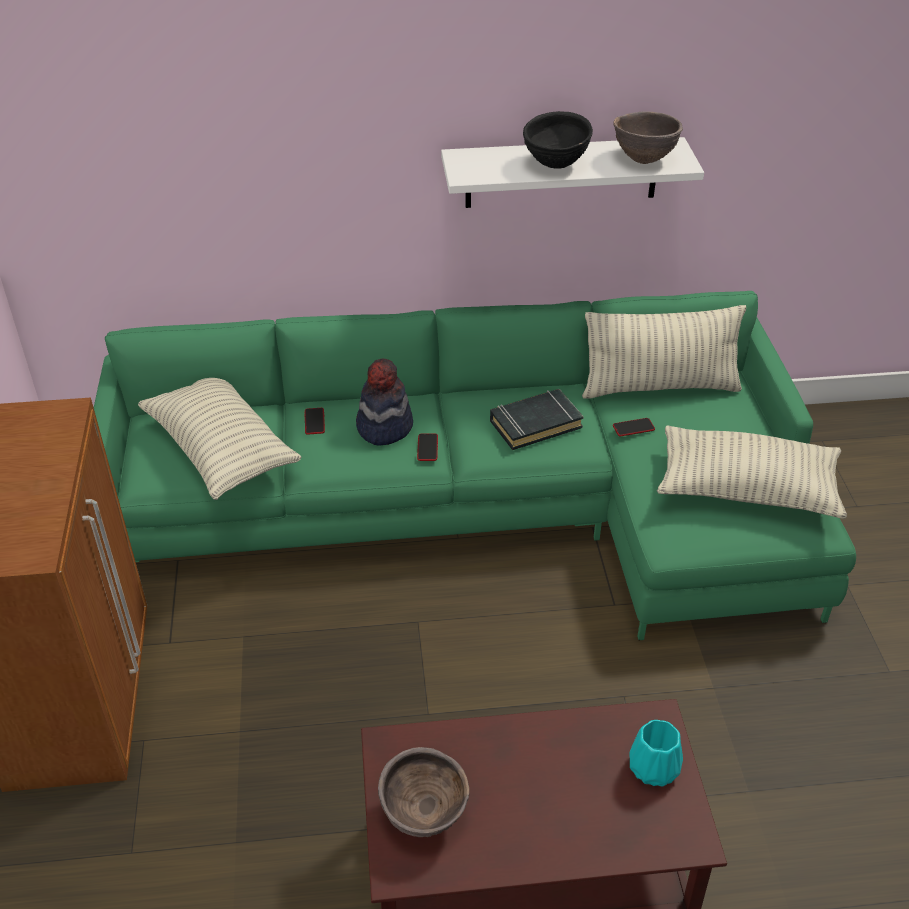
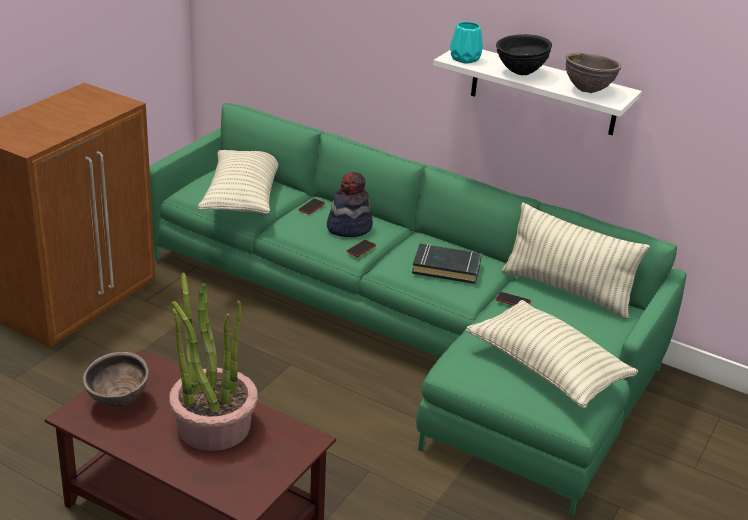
camera: 35 degrees right, 10 degrees down
turquoise vase [629,720,683,787] -> turquoise vase moved to [450,22,483,64]
none -> potted plant [169,273,258,451]

